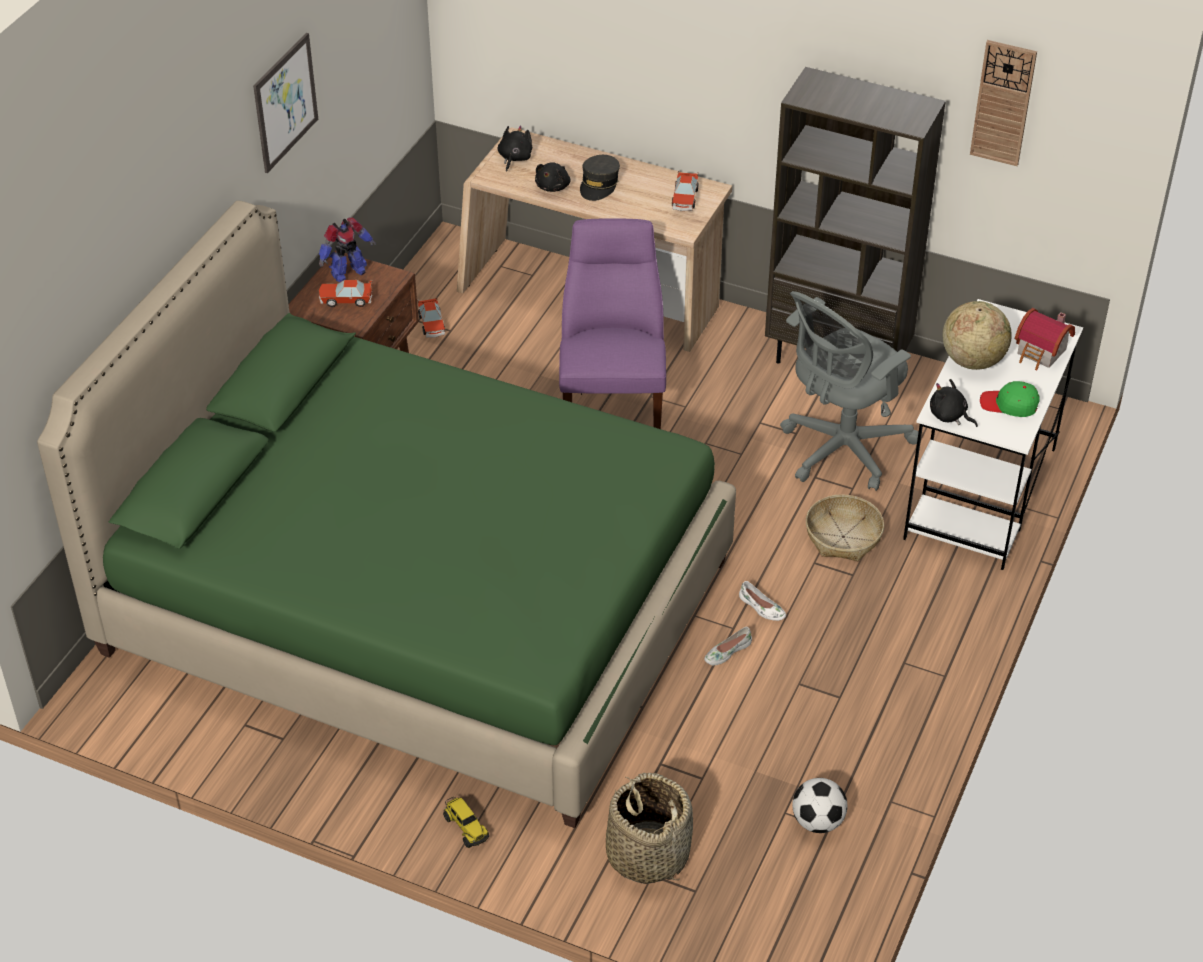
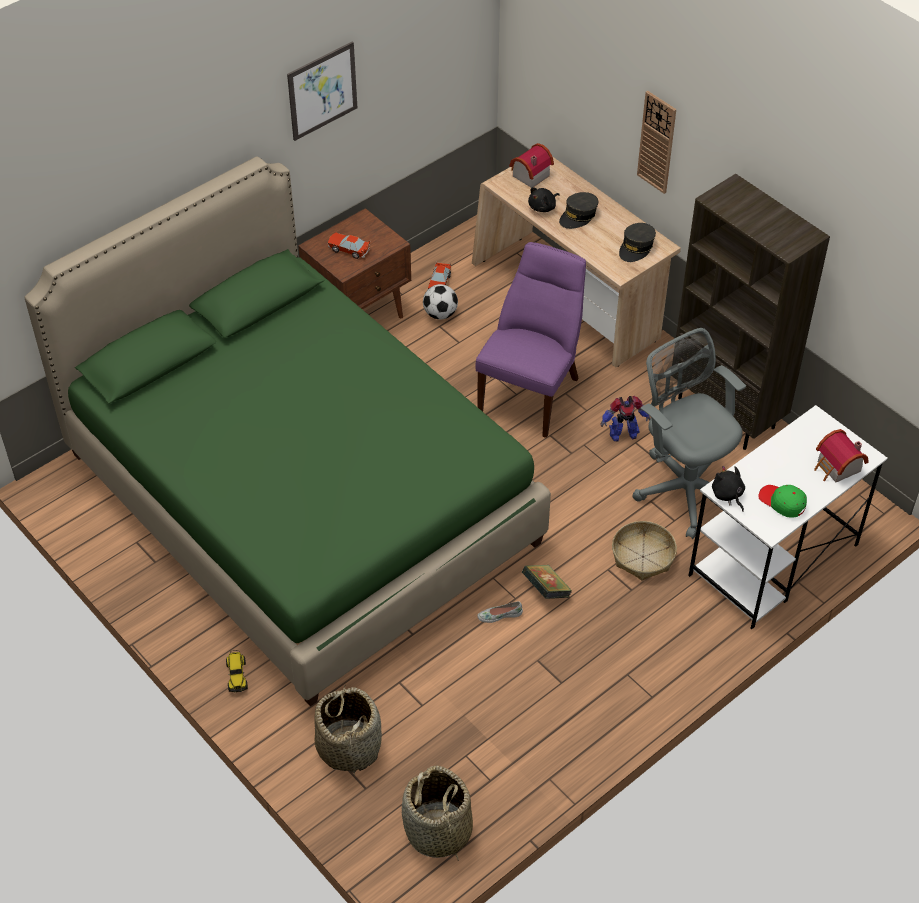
camera: 25 degrees right, 5 degrees up
toy robot [319,217,376,283] -> toy robot moved to [600,396,650,441]
black plush toy [498,125,532,172] -> toy house [509,143,554,188]
toy car [672,170,699,211] -> grey cap [619,223,656,262]
white shoe [739,581,786,621] -> book [522,565,572,599]
grey office chair [780,291,919,491] -> grey office chair turned 75 degrees clockwise [632,328,746,539]
football [792,778,848,833] -> football moved to [423,284,458,319]
globe [942,301,1012,370] -> none
wall clock [970,40,1037,166] -> wall clock moved to [637,91,676,194]
none -> basket [402,766,473,861]

